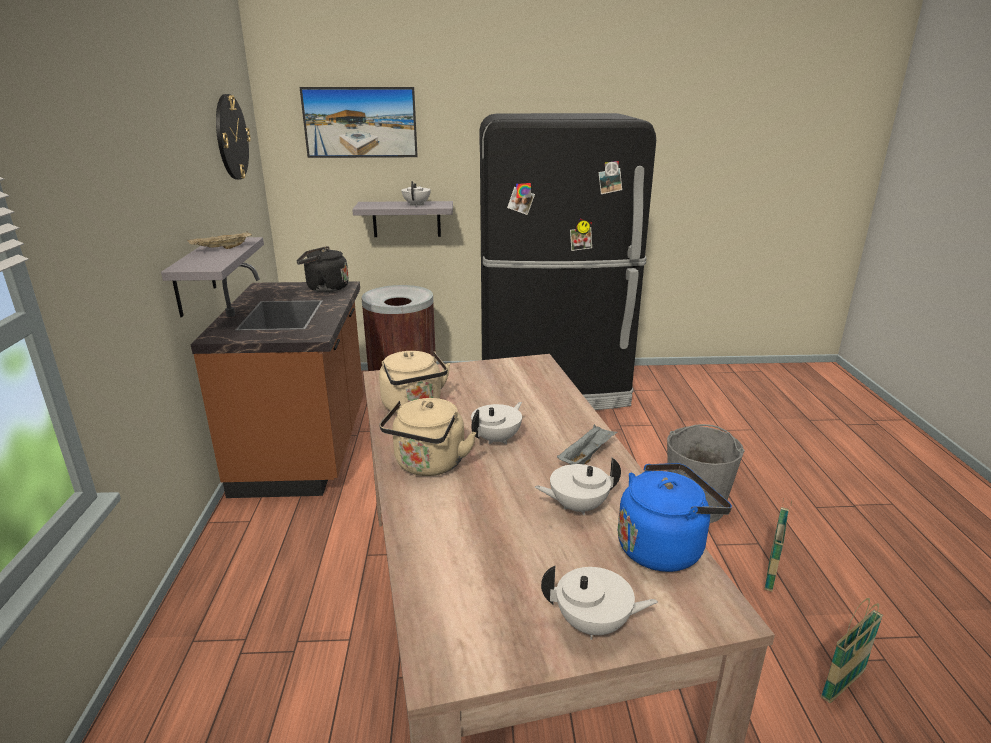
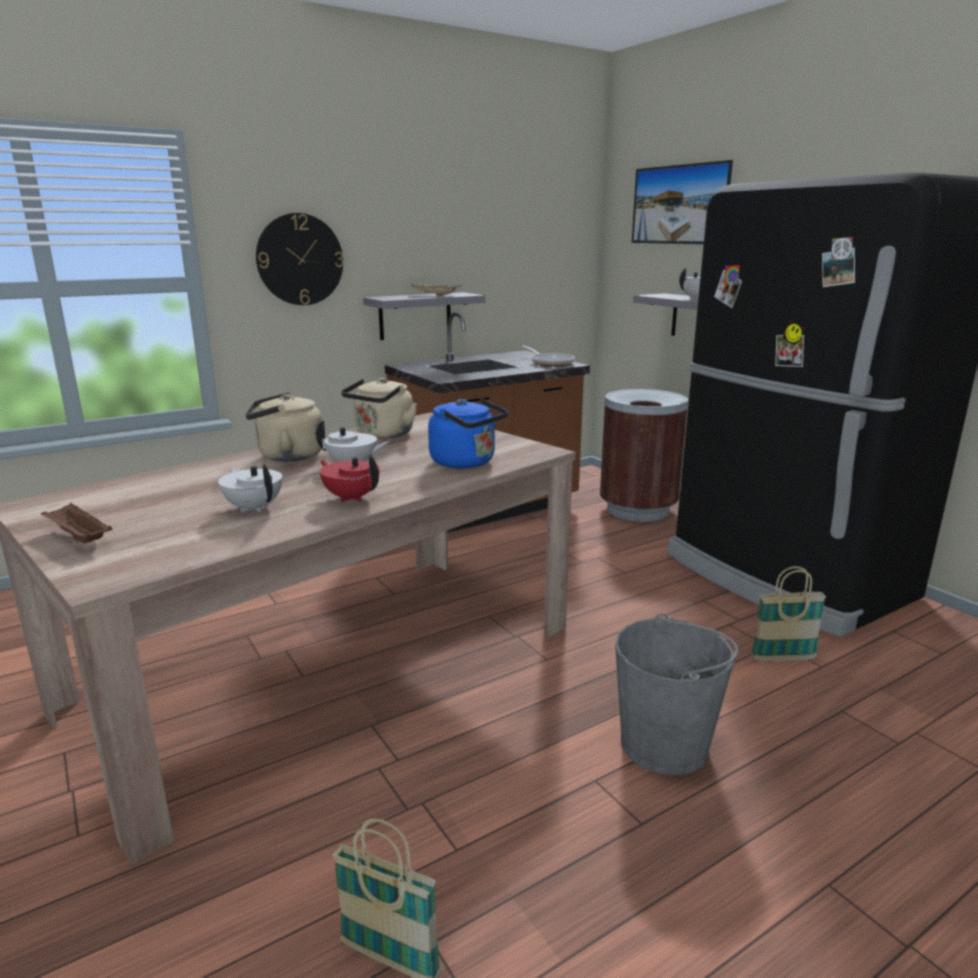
camera: 60 degrees right, 5 degrees down
wall clock [216,94,251,180] -> wall clock moved to [256,213,344,305]
black kettle [297,246,349,292] -> frying pan [522,346,575,366]
white teapot [541,566,658,640] -> brown tray [41,503,112,543]
grey tray [557,424,618,465] -> red teapot [320,454,380,502]
blue kettle [618,463,732,572] -> blue kettle moved to [428,398,508,468]
basket [764,499,792,592] -> basket moved to [751,566,826,661]

